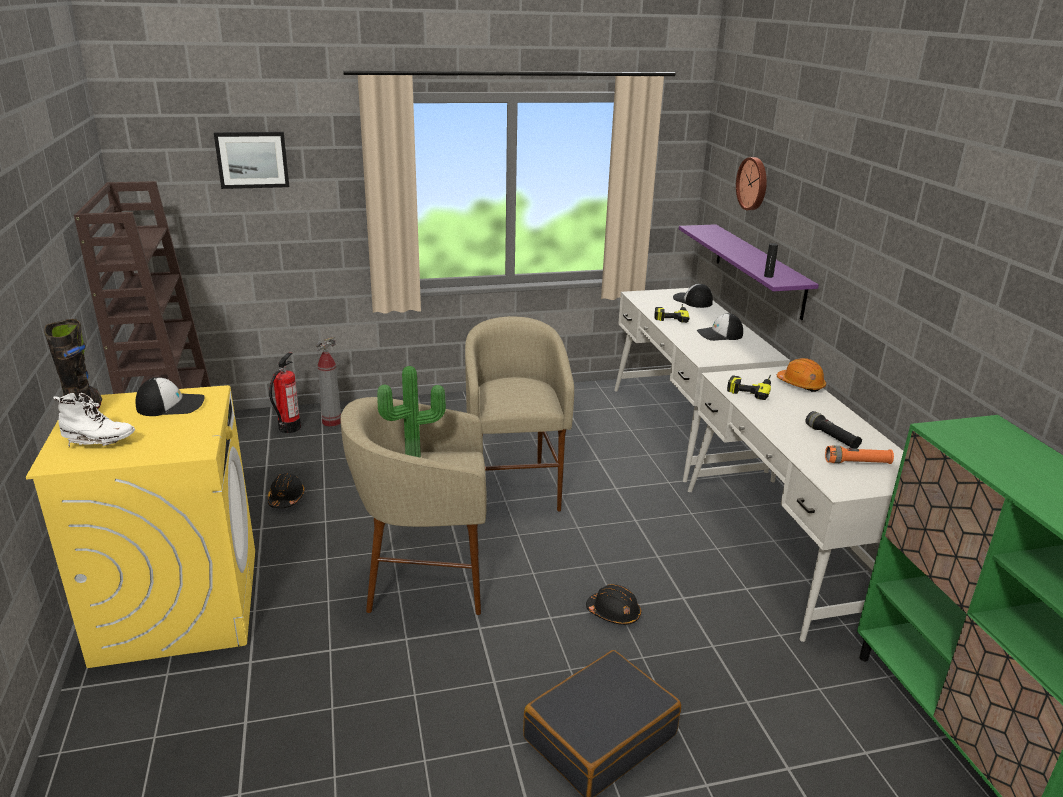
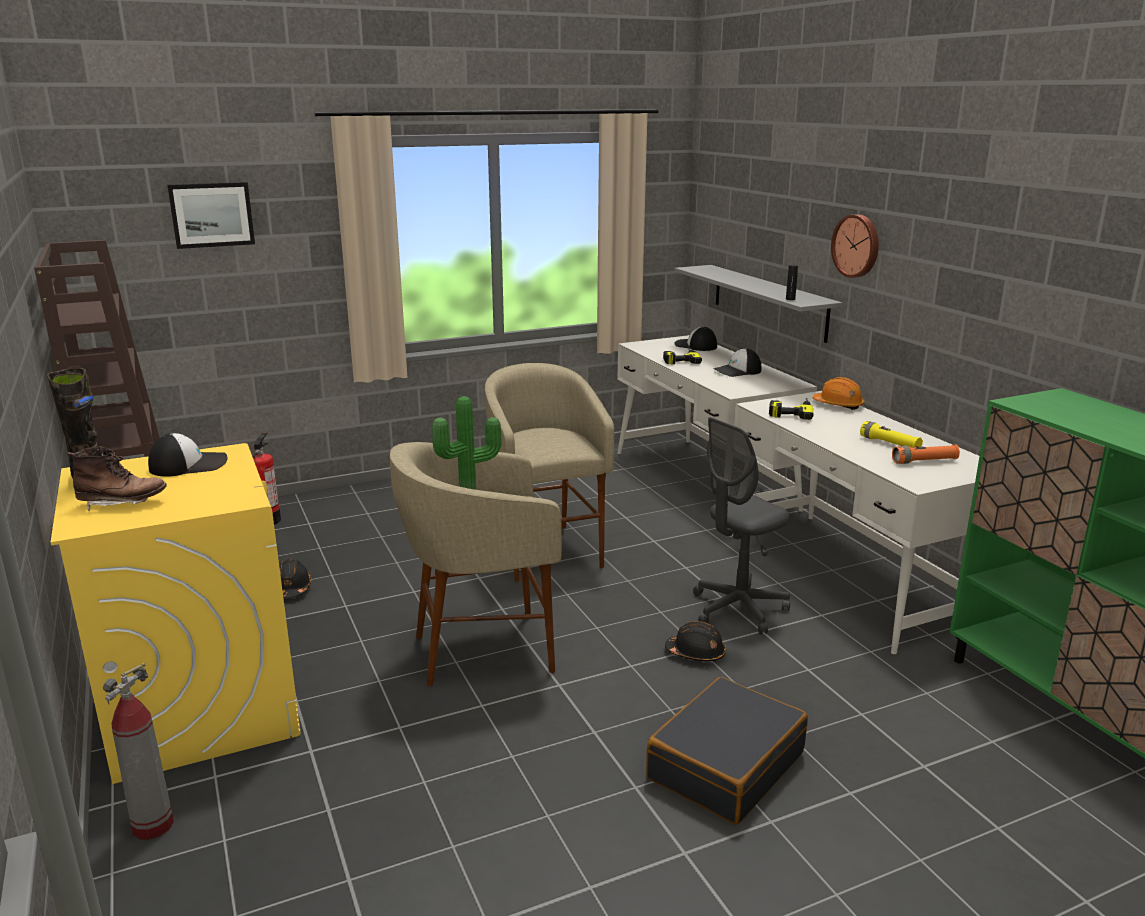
camera: 10 degrees left, 5 degrees down
white boot [53,393,135,447] -> brown boot [67,446,167,511]
fire extinguisher [315,337,341,427] -> fire extinguisher moved to [103,663,174,840]
purple shelf [679,224,819,320] -> grey shelf [675,265,842,343]
wall clock [736,157,767,210] -> wall clock moved to [831,214,879,278]
black flashlight [805,411,862,449] -> yellow flashlight [860,421,923,448]
none -> grey office chair [693,417,790,635]

